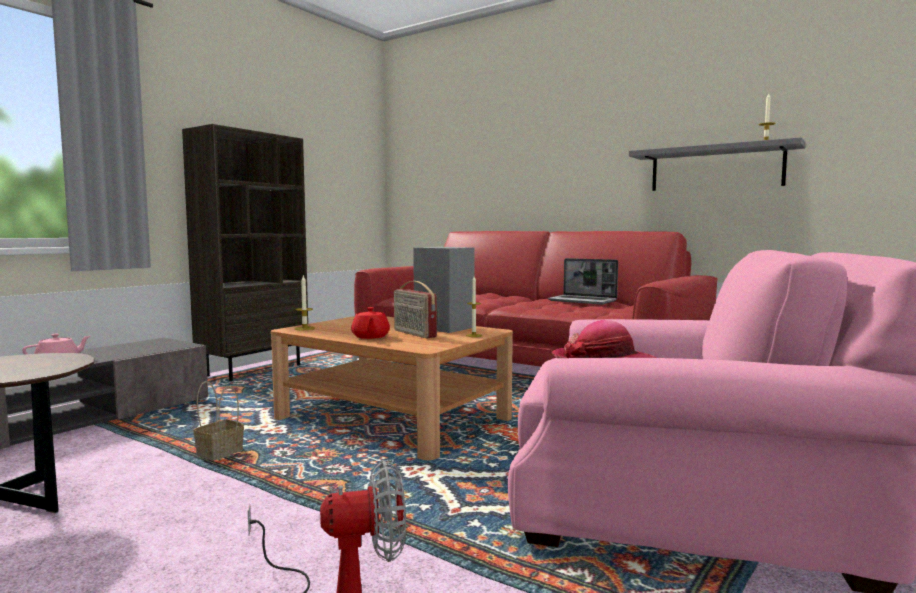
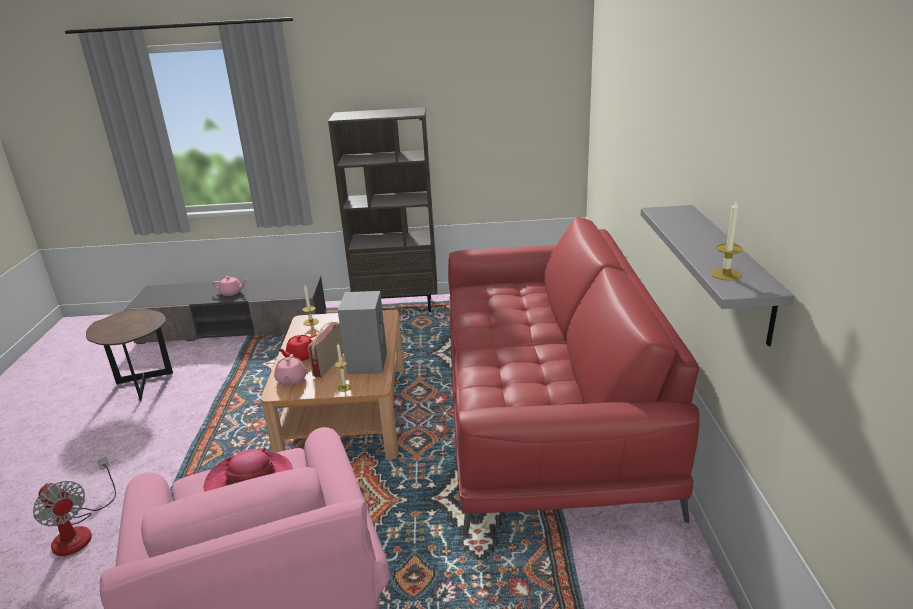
camera: 55 degrees right, 20 degrees up
basket [193,381,244,461] -> none
laptop [547,258,618,305] -> none
none -> pink teapot [274,354,306,385]

